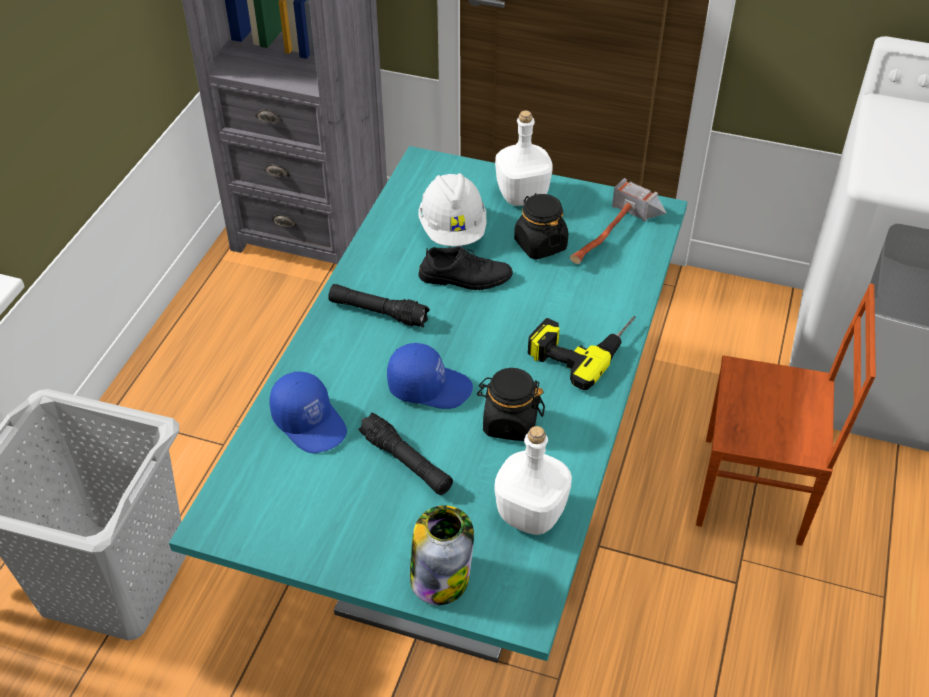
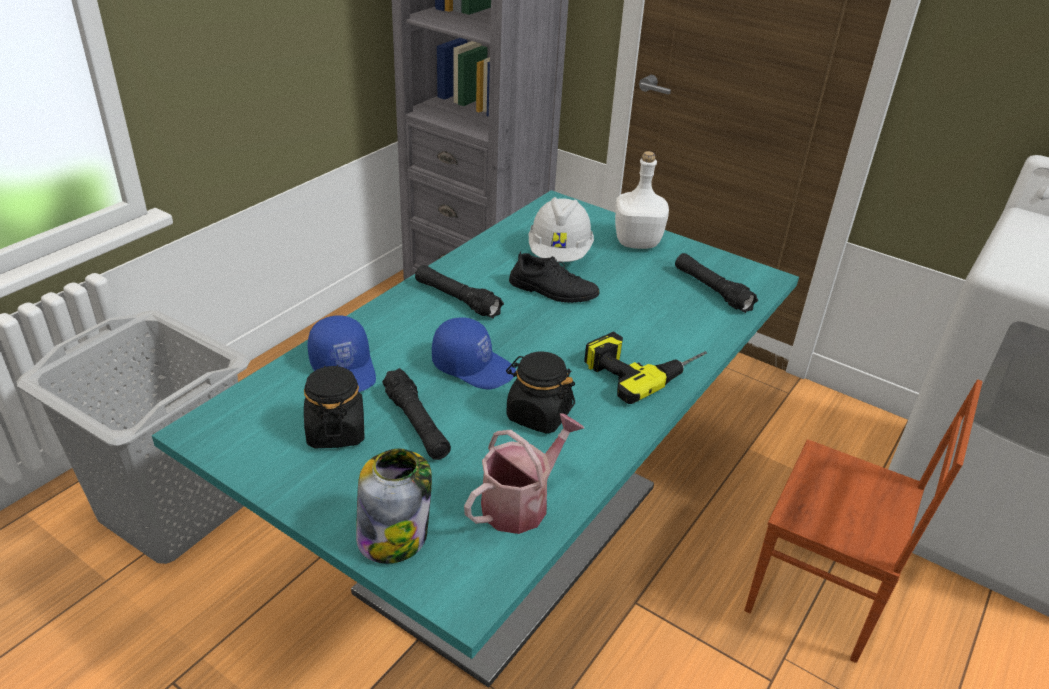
camera: 15 degrees right, 10 degrees down
white bottle [494,426,572,535] -> watering can [464,413,584,534]
black jar [514,193,568,260] -> black jar moved to [304,365,365,449]
hammer [570,178,667,264] -> black flashlight [675,253,758,313]

